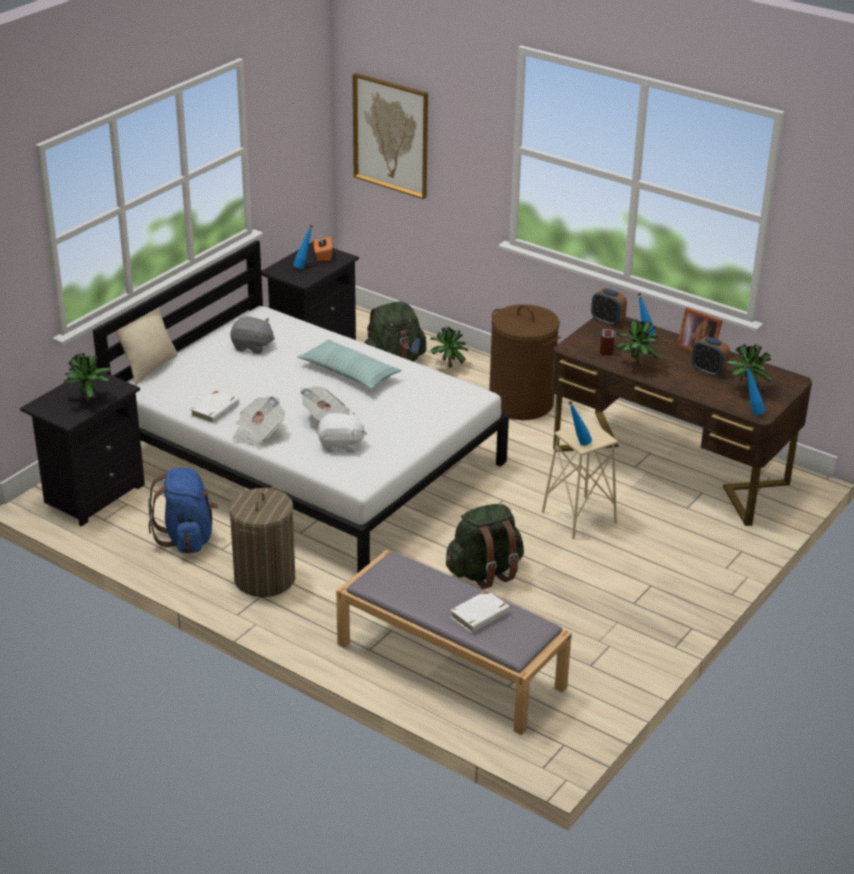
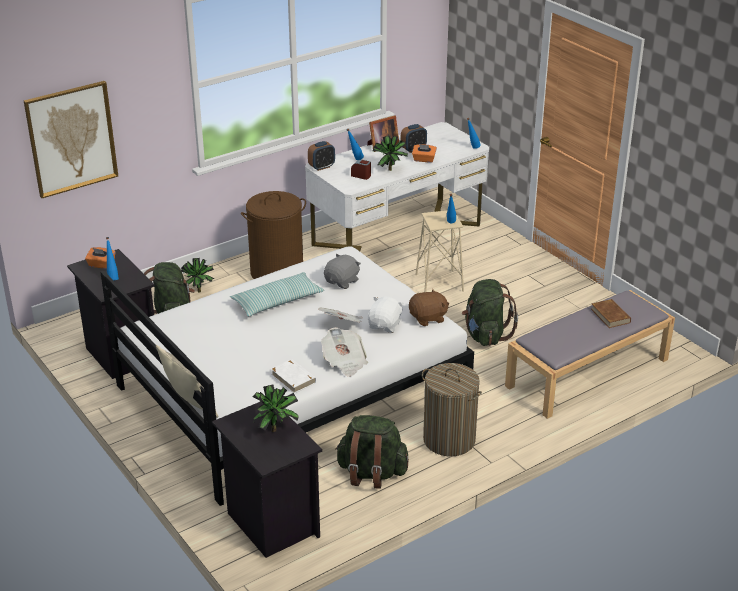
camera: 70 degrees left, 0 degrees up
blue backpack [148,467,218,554] -> green backpack [335,415,409,489]
grey plush toy [230,316,275,354] -> grey plush toy moved to [324,253,361,289]
white book [451,590,511,633] -> brown book [591,299,631,328]
brown desk [551,316,812,526] -> white desk [305,122,489,251]
potted plant [726,344,772,392] -> none
none -> brown plush toy [409,289,449,326]
none -> orange tissue box [412,144,437,163]

